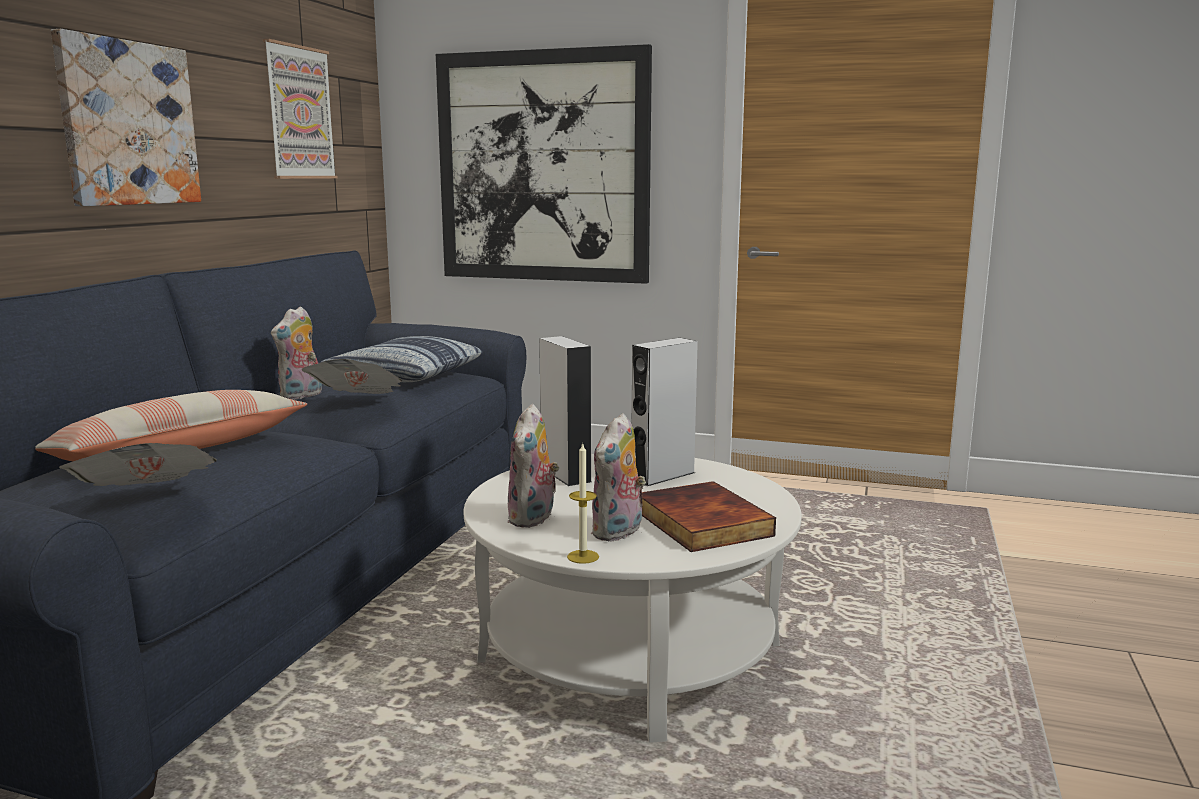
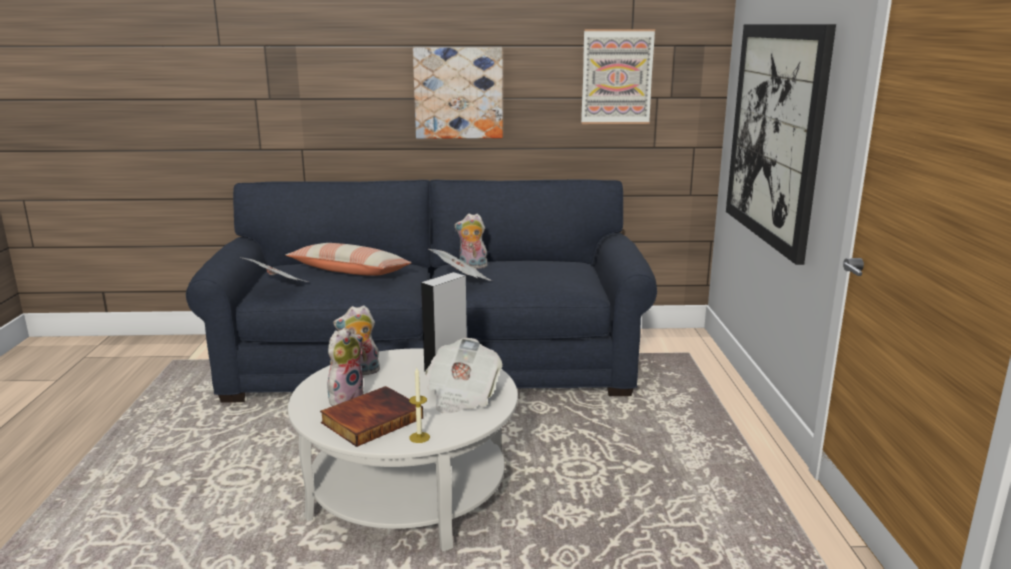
camera: 70 degrees right, 5 degrees up
pillow [320,336,482,382] -> none
candle [567,442,599,564] -> candle moved to [409,368,430,443]
plush toy [590,413,646,542] -> plush toy turned 120 degrees clockwise [327,328,364,406]
grey speaker [632,338,698,486] -> newspaper [425,338,502,413]

